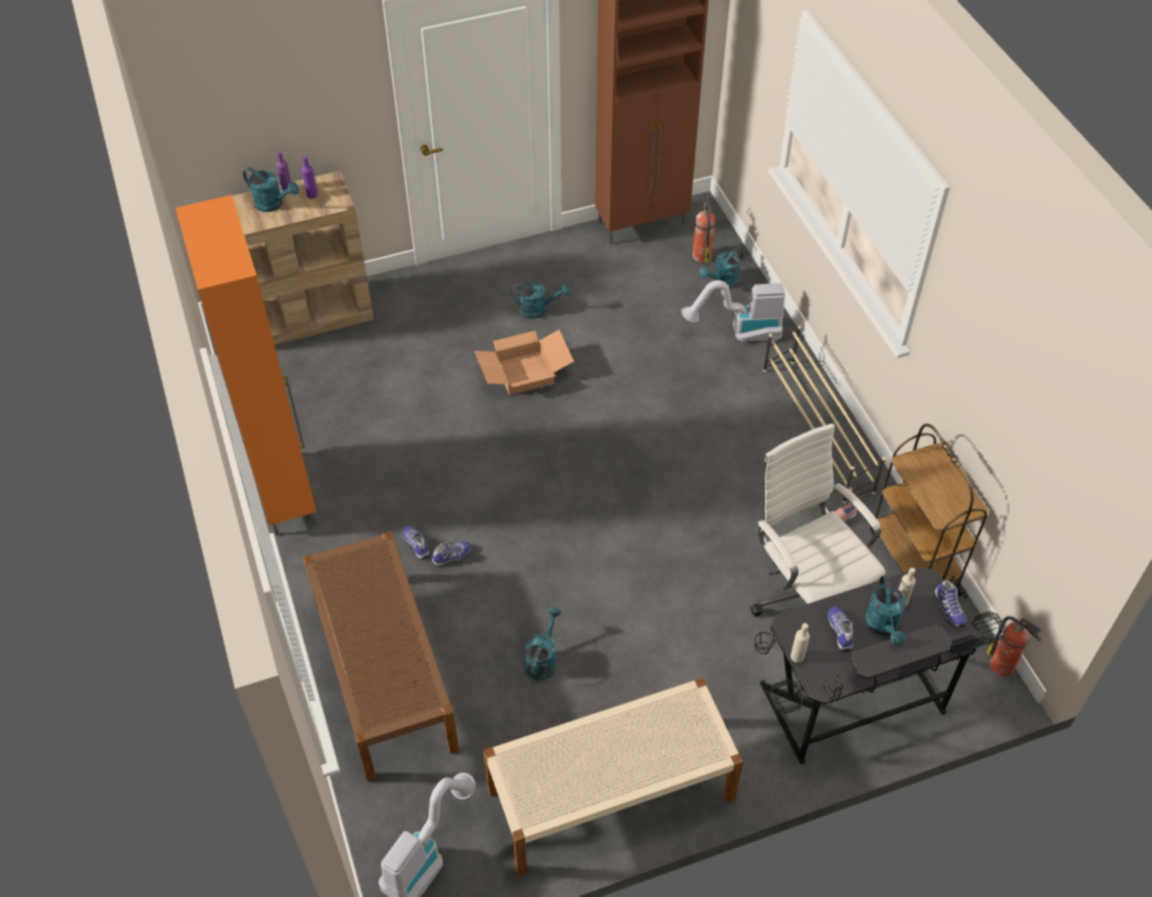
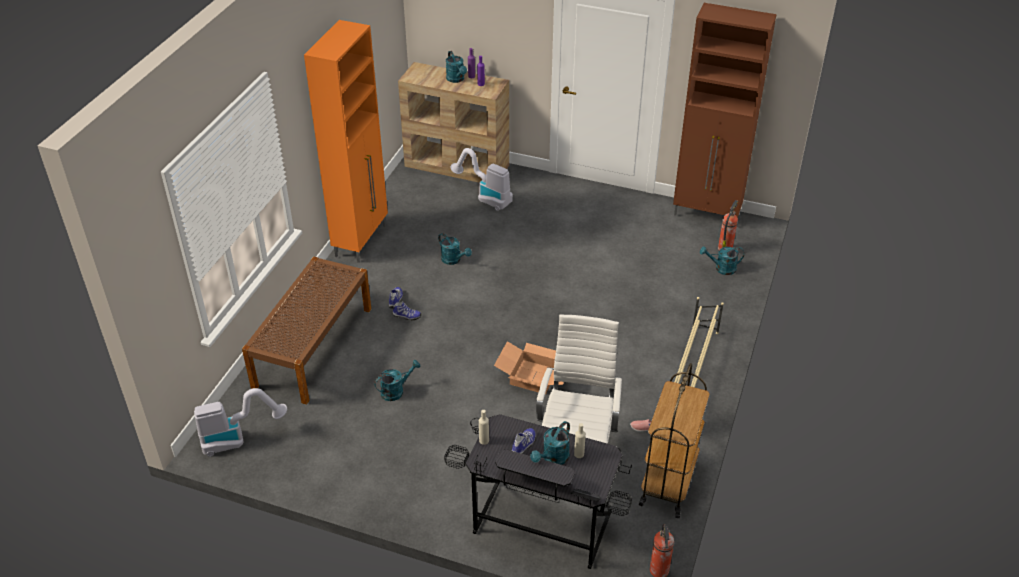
camera: 40 degrees right, 10 degrees down
cardboard box [474,330,574,395] -> cardboard box moved to [494,341,564,394]
beige bench [483,677,743,876] -> none
turquoise watering can [511,281,570,319] -> turquoise watering can moved to [438,233,472,265]
vacuum cleaner [681,280,785,342] -> vacuum cleaner moved to [450,148,513,211]
shoe [935,580,967,628] -> none

